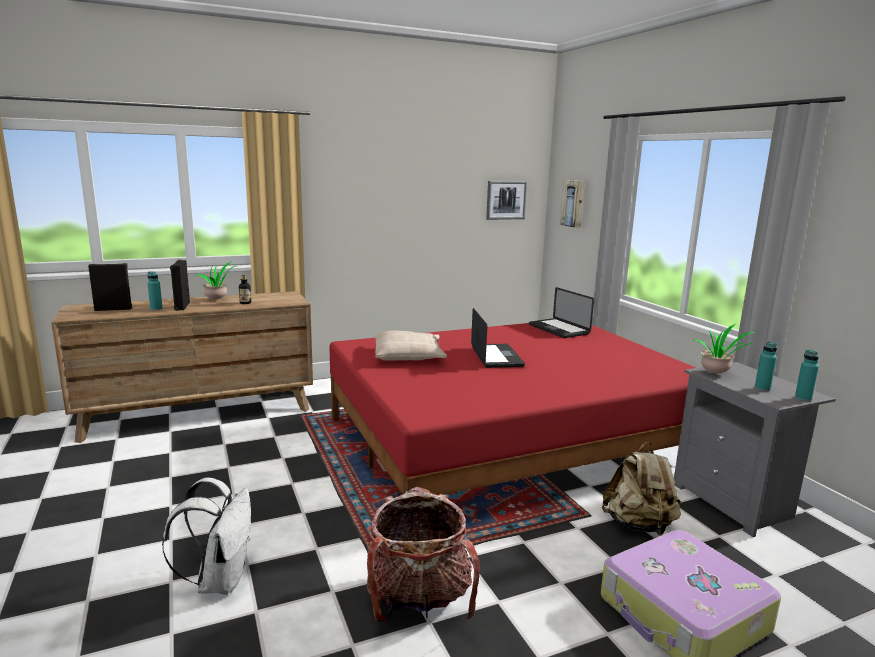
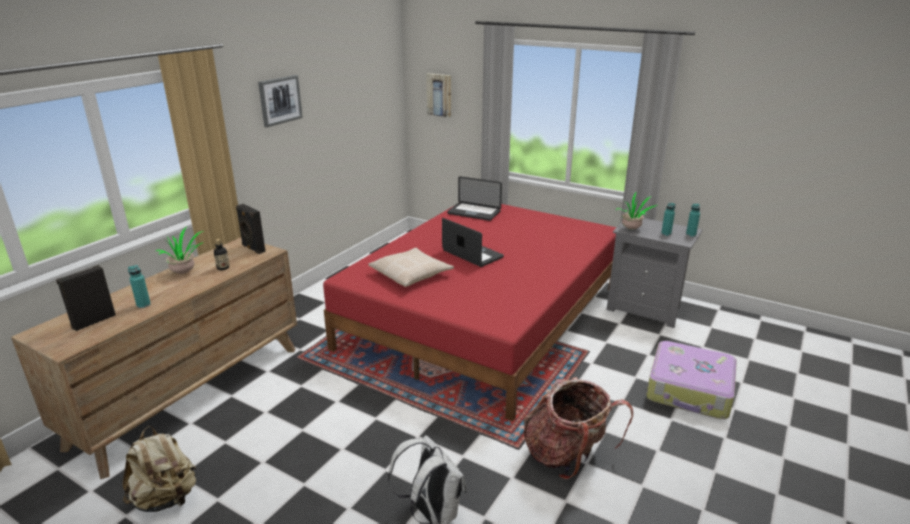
camera: 35 degrees left, 10 degrees up
black speaker [170,260,190,311] -> black speaker moved to [236,204,266,254]
picture [486,181,527,220] -> picture moved to [258,75,303,127]
beige backpack [602,442,681,535] -> beige backpack moved to [122,426,197,512]

